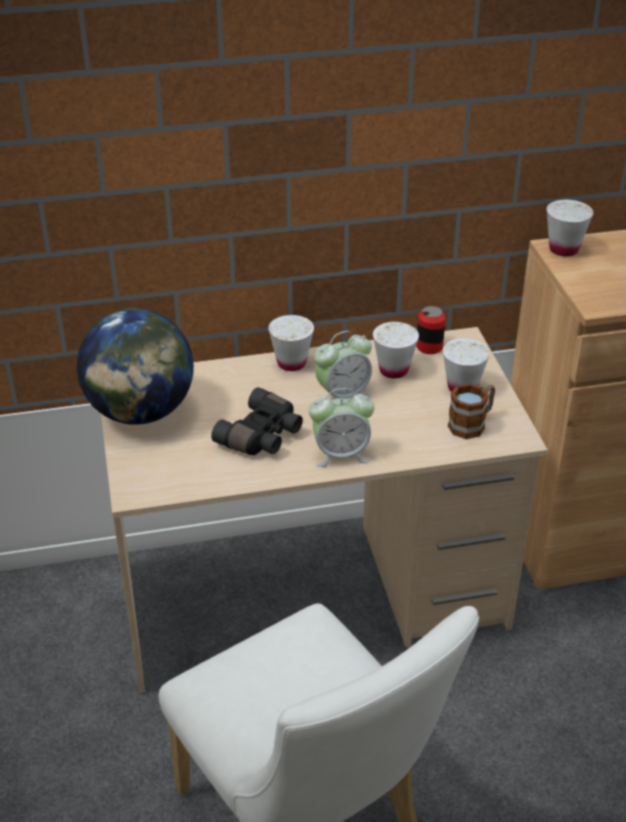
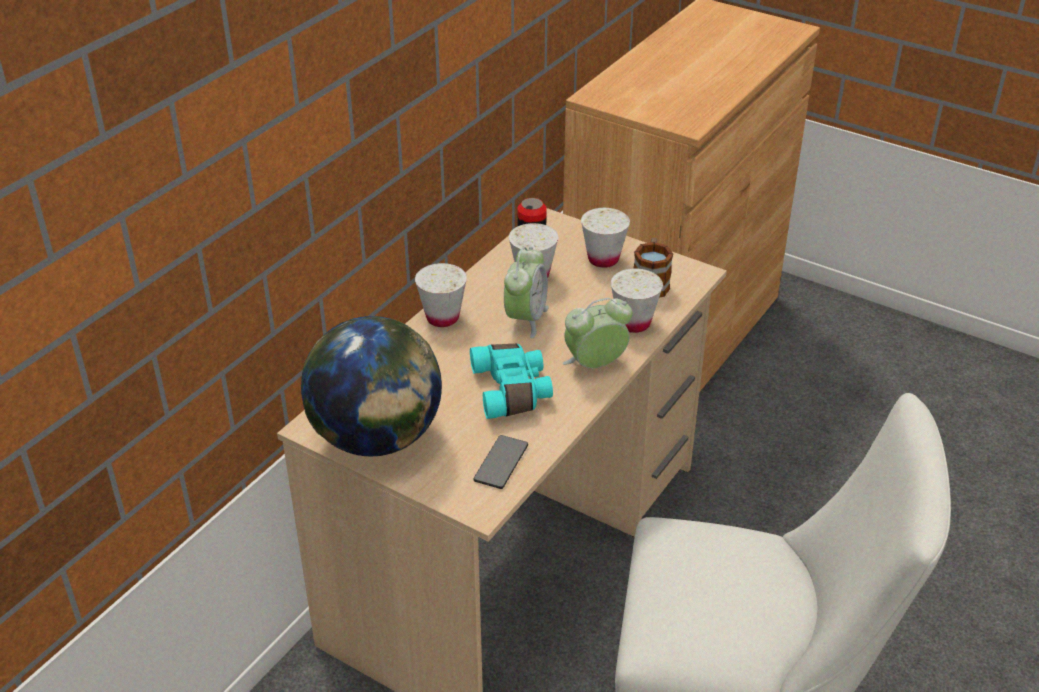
camera: 45 degrees left, 0 degrees up
black binoculars [211,387,303,455] -> turquoise binoculars [470,344,553,419]
alarm clock [309,388,375,467] -> alarm clock turned 150 degrees counterclockwise [563,298,632,368]
white cup [547,200,593,256] -> white cup moved to [611,268,663,333]
none -> phone [473,435,528,489]

